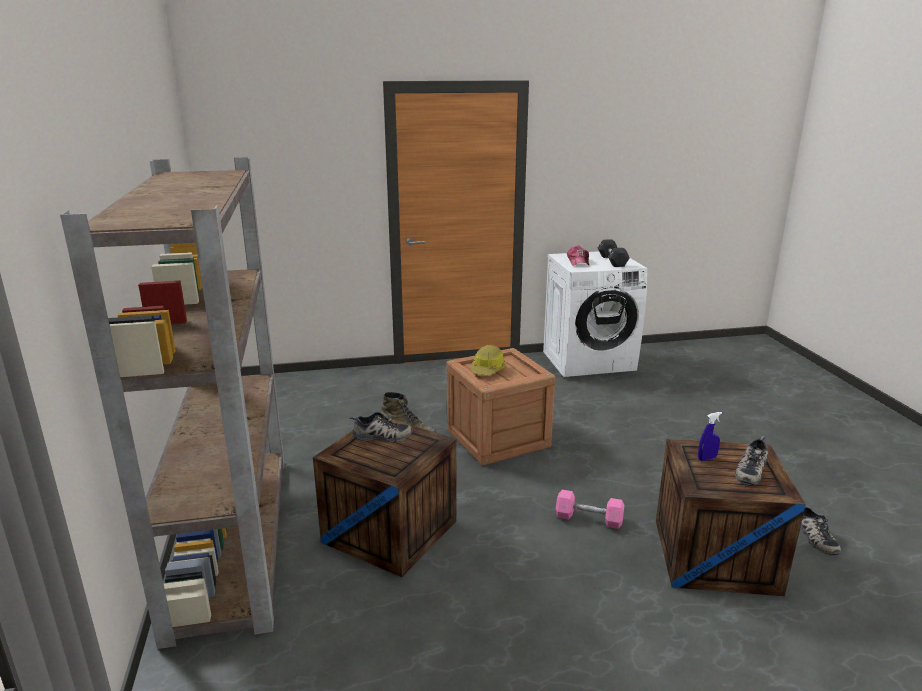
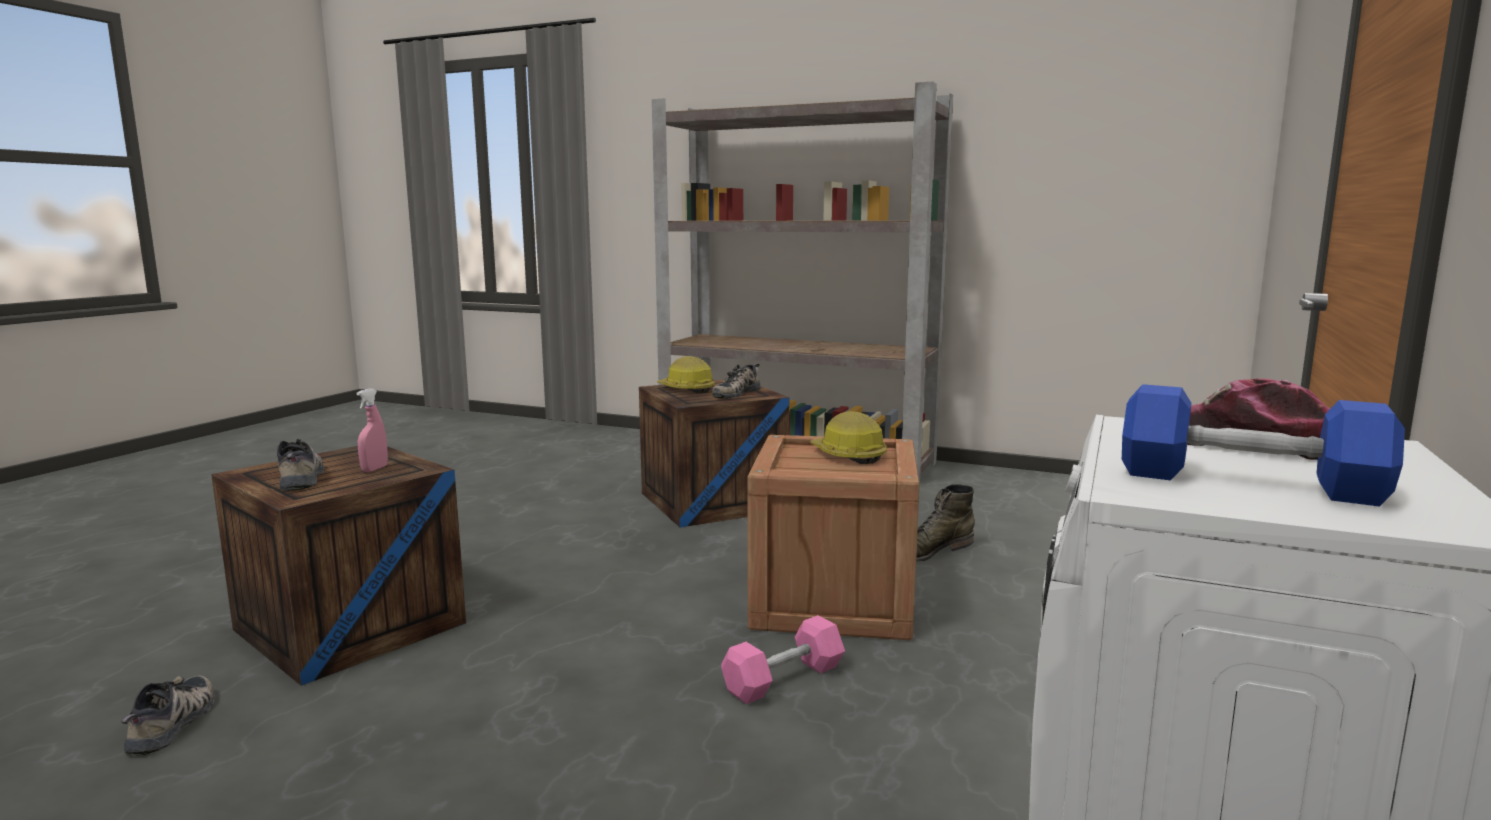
camera: 125 degrees right, 10 degrees down
pink dumbbell [556,490,624,529] -> pink dumbbell moved to [721,615,845,704]
black dumbbell [598,239,630,267] -> blue dumbbell [1122,384,1405,507]
blue spray bottle [698,412,722,461] -> pink spray bottle [356,388,388,472]
shoe [800,506,841,556] -> shoe turned 60 degrees clockwise [121,676,215,755]
none -> hard hat [657,356,715,393]

